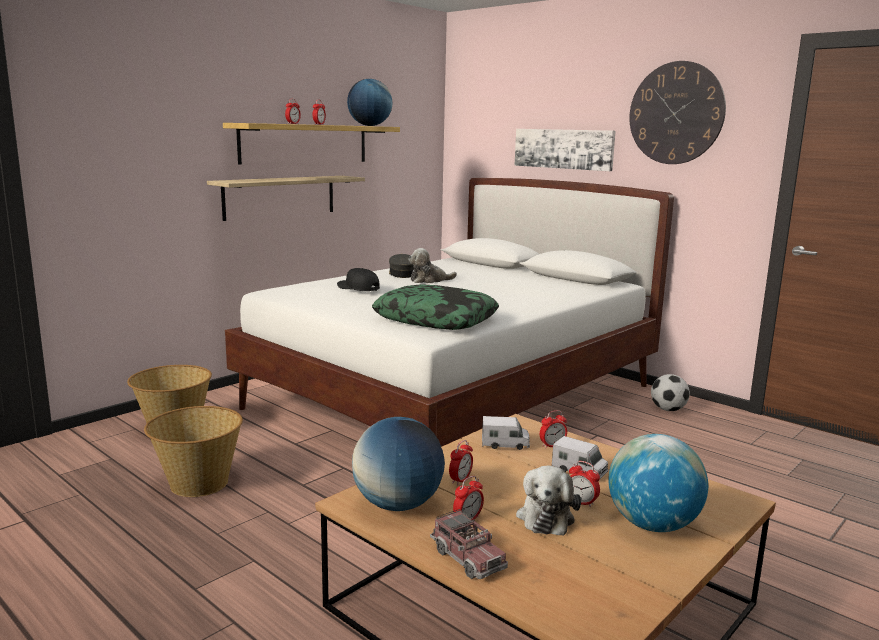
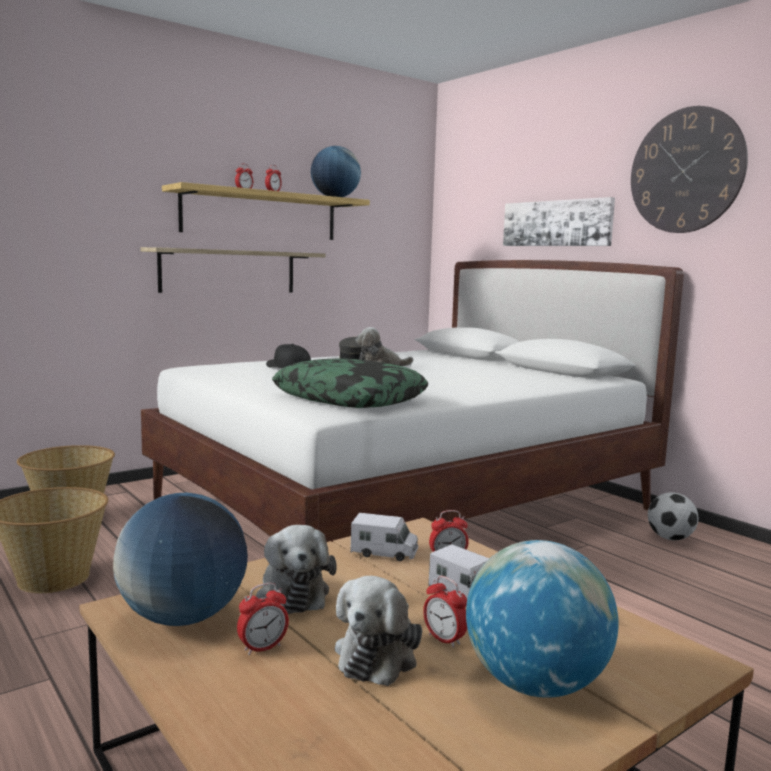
camera: 10 degrees right, 5 degrees down
toy truck [430,509,508,579] -> none
alarm clock [449,440,473,485] -> plush toy [256,525,337,614]

